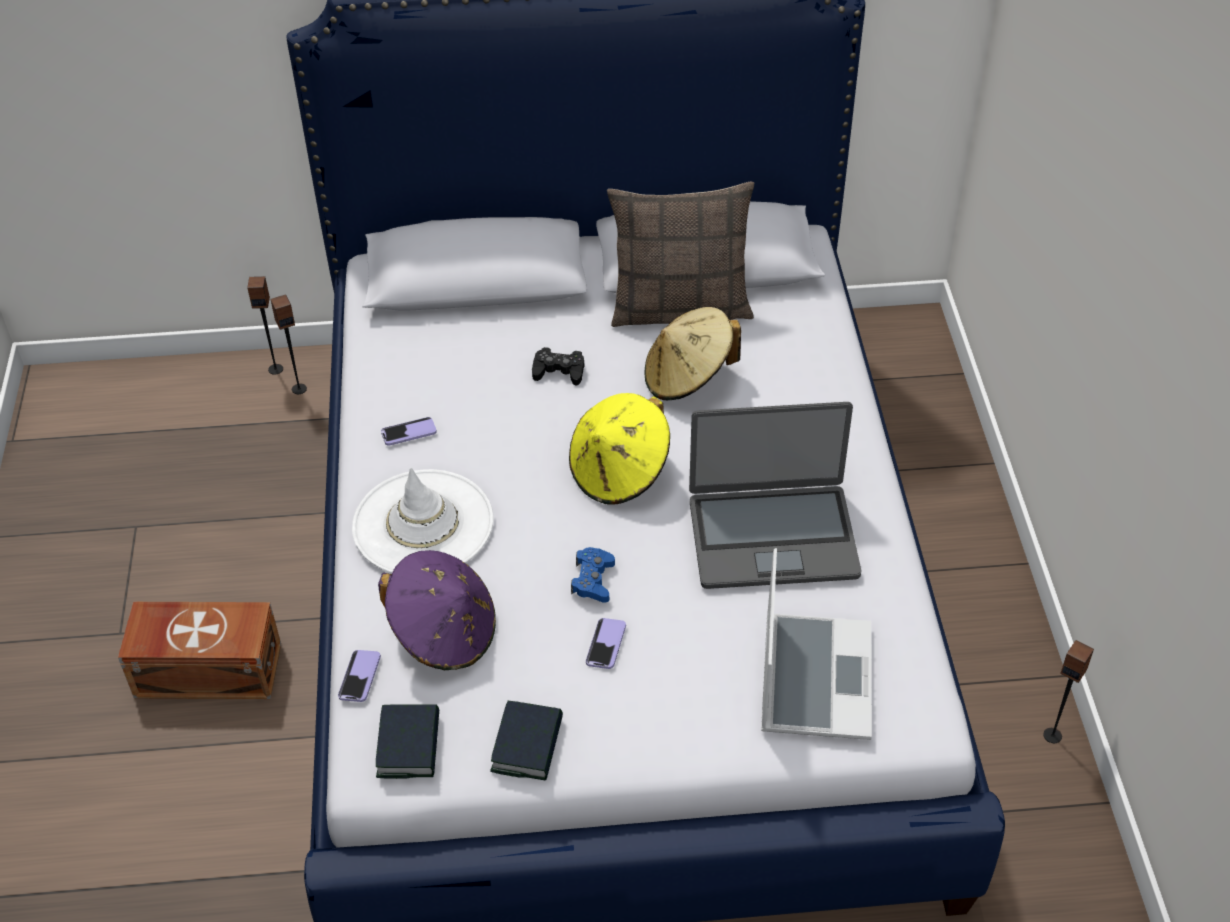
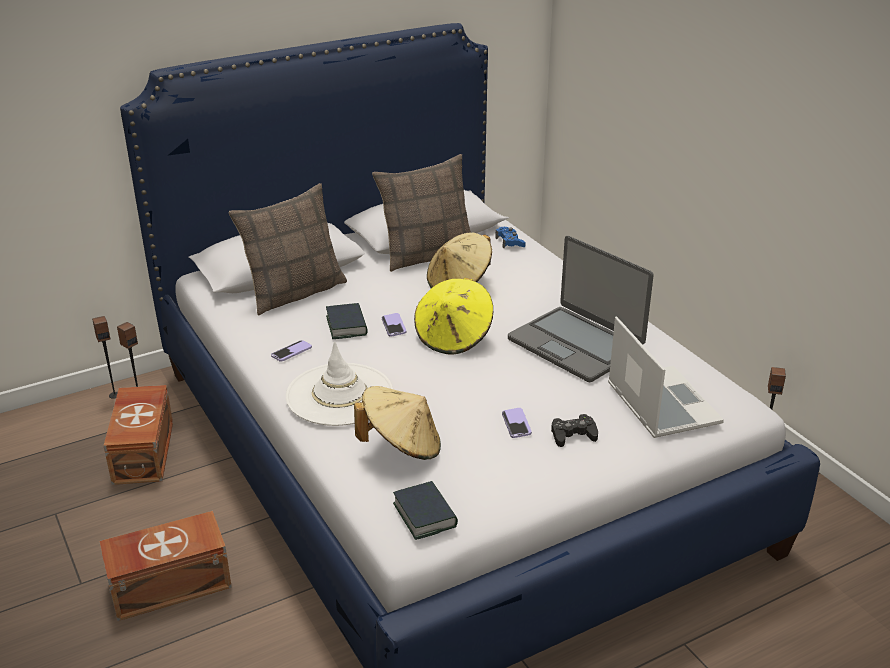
camera: 25 degrees left, 15 degrees down
phone [338,650,381,702] -> phone moved to [381,313,406,337]
purple hat [378,550,496,670] -> beige hat [354,386,441,460]
book [490,701,563,780] -> book moved to [326,303,368,339]
black game controller [532,347,585,386] -> black game controller moved to [551,414,598,447]
blue game controller [571,547,615,603] -> blue game controller moved to [495,227,526,248]
laptop [689,402,861,589] -> laptop turned 75 degrees clockwise [508,236,654,382]
none -> brown storage box [103,385,173,485]
none -> pillow [228,183,347,315]

